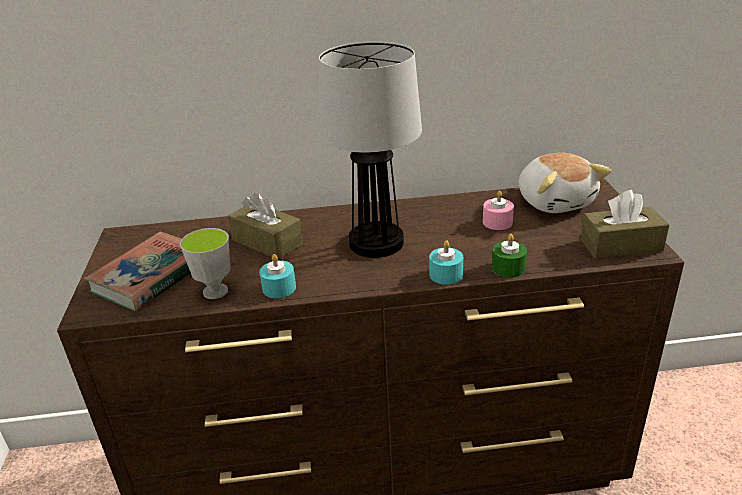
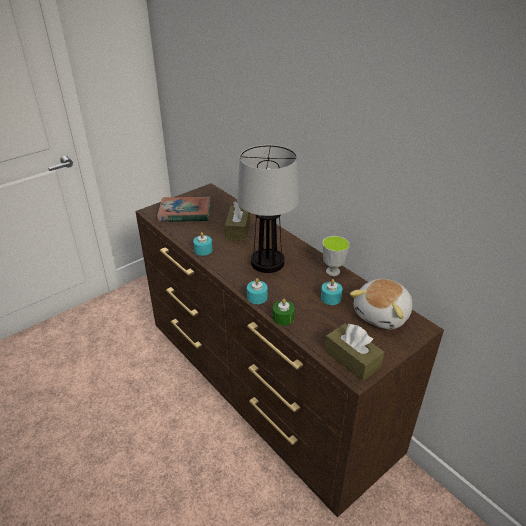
camera: 55 degrees right, 5 degrees up
cup [180,228,231,299] -> cup moved to [322,236,350,276]
pink candle [483,191,514,230] -> turquoise candle [321,279,343,305]

